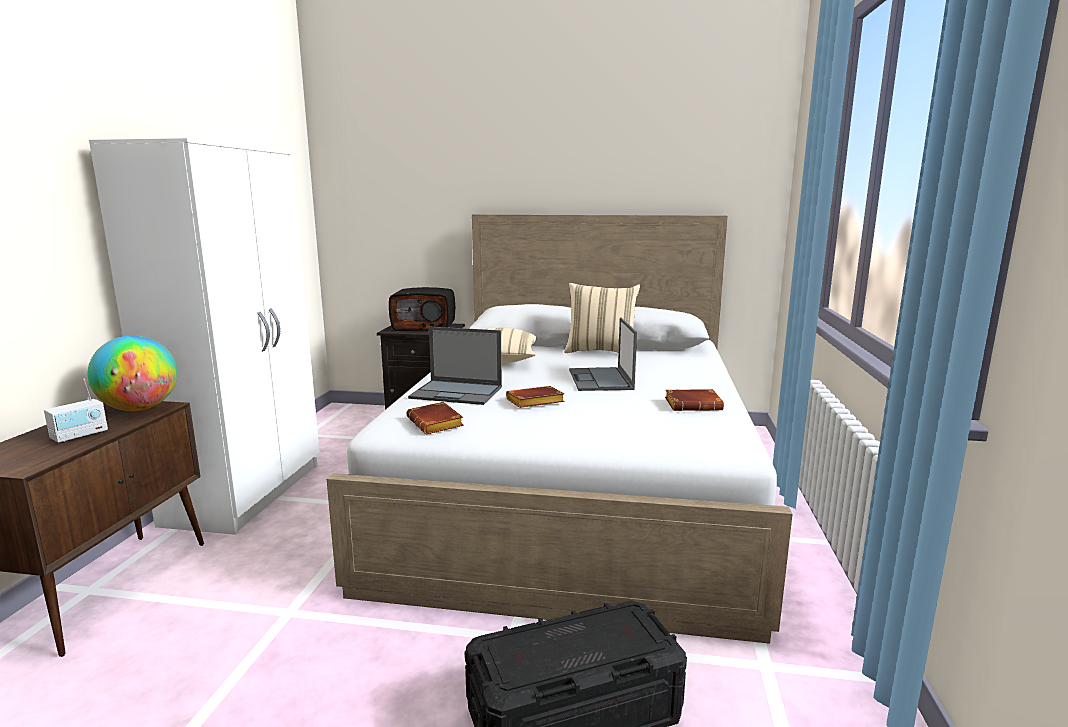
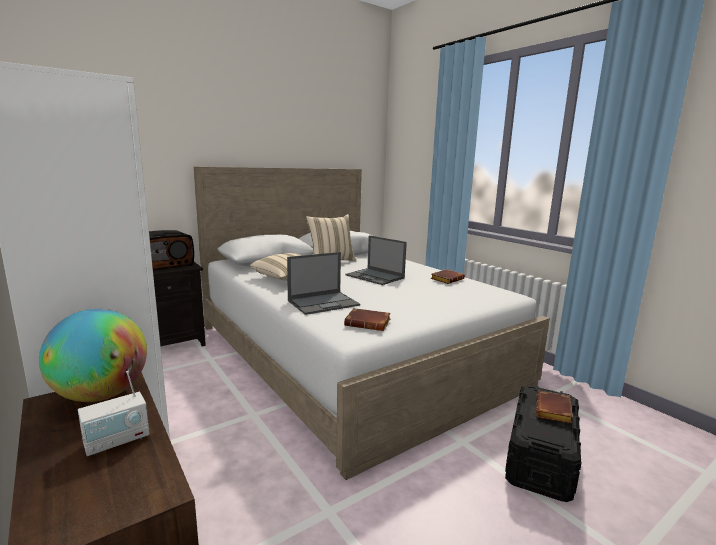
camera: 45 degrees left, 0 degrees up
radio [44,379,108,443] -> radio turned 60 degrees clockwise [78,371,150,456]
brown book [506,386,565,408] -> brown book moved to [536,391,573,424]

